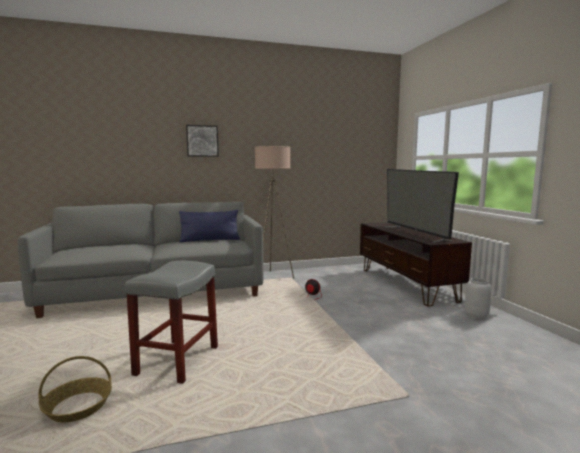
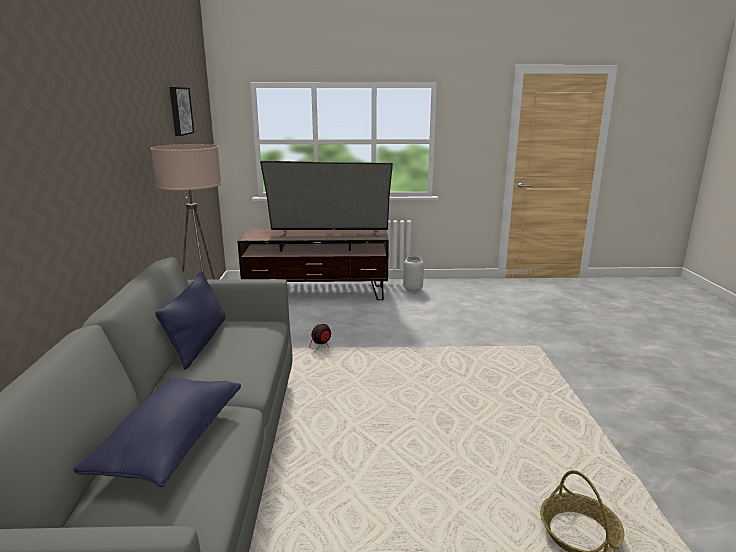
camera: 75 degrees left, 10 degrees up
grey stool [125,261,218,384] -> none
picture [186,125,219,157] -> picture moved to [169,87,194,136]
none -> blue pillow [73,377,241,487]

